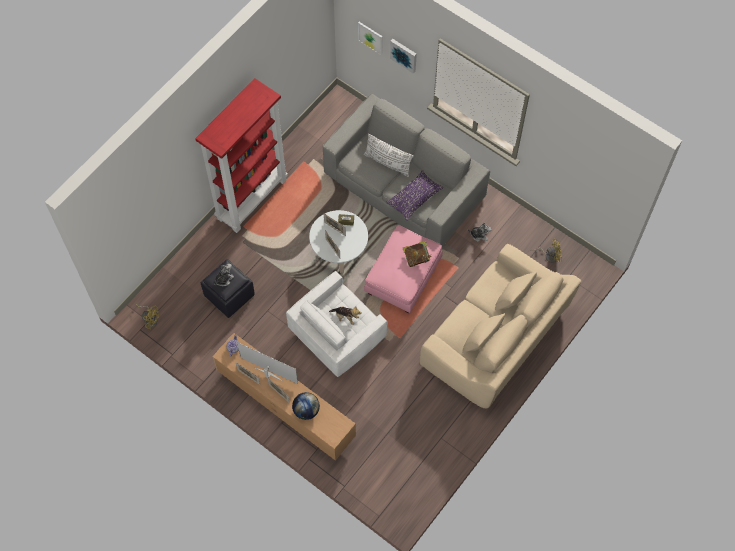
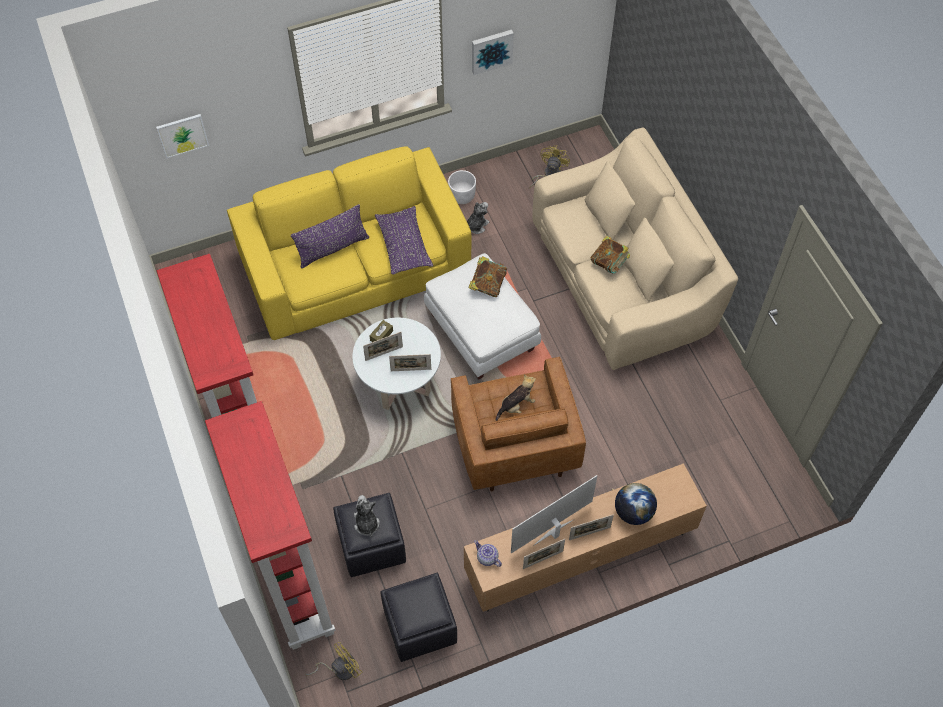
camera: 60 degrees left, 5 degrees down
white armchair [286,271,388,377] -> brown armchair [451,356,586,491]
grey sofa [323,93,490,247] -> yellow sofa [227,146,471,340]
white pillow [363,134,414,177] -> purple pillow [291,204,369,268]
pink ottoman [364,225,443,313] -> white ottoman [424,253,541,380]
picture [390,39,417,74] -> picture moved to [472,30,514,75]
none -> red bookcase [205,401,336,650]
none -> black ottoman [380,573,457,662]
none -> white planter [448,170,476,204]
none -> book [591,235,630,274]

